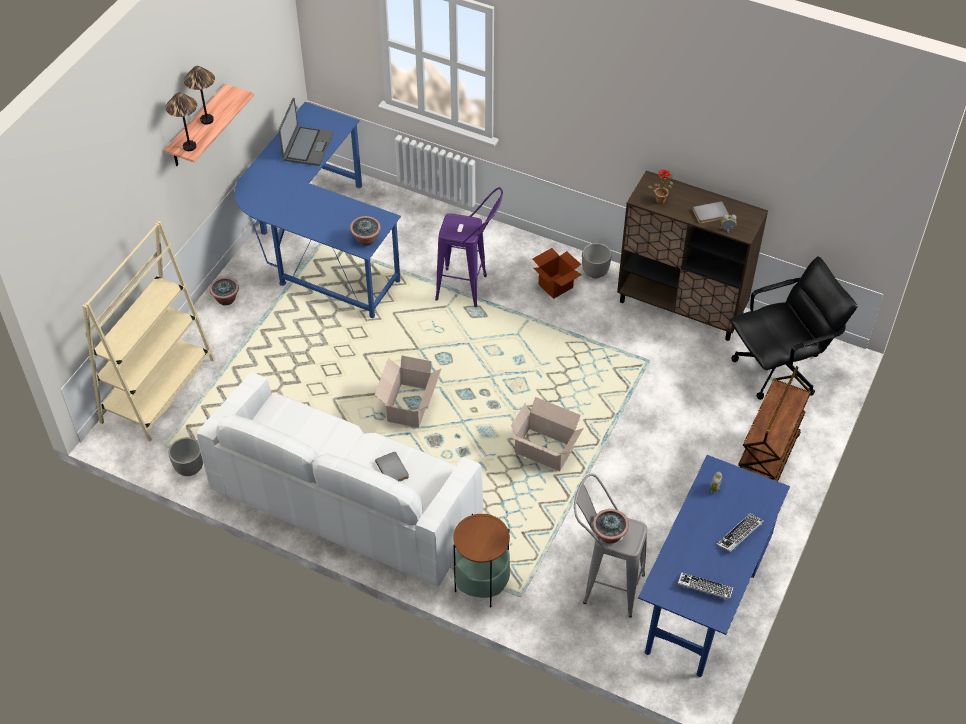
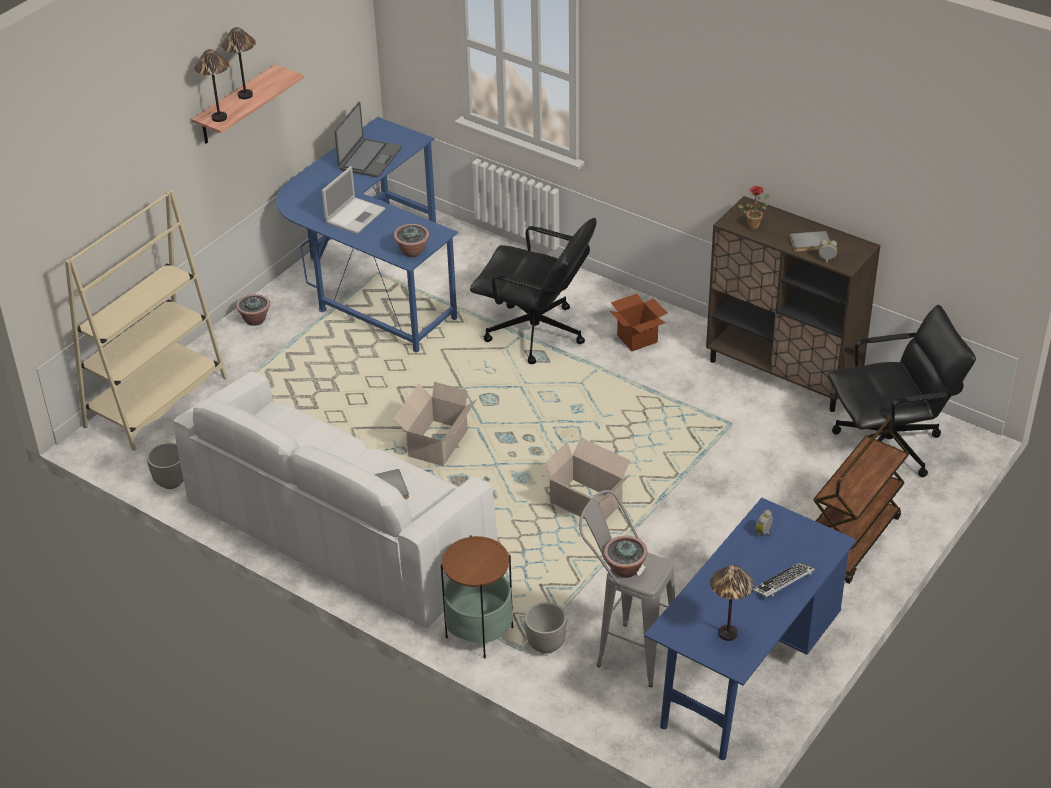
camera: 10 degrees right, 10 degrees down
purple stool [435,187,503,307] -> black office chair [470,218,597,364]
planter [582,243,612,279] -> planter moved to [524,602,567,654]
keyboard [678,572,733,600] -> table lamp [710,565,754,641]
none -> laptop [322,166,386,234]

